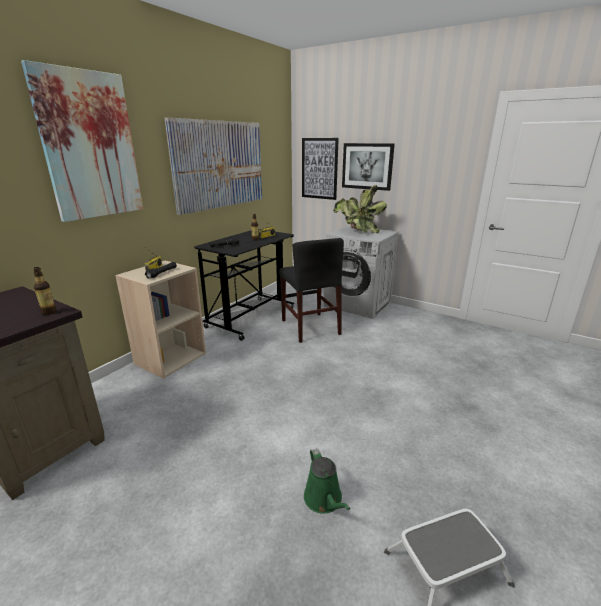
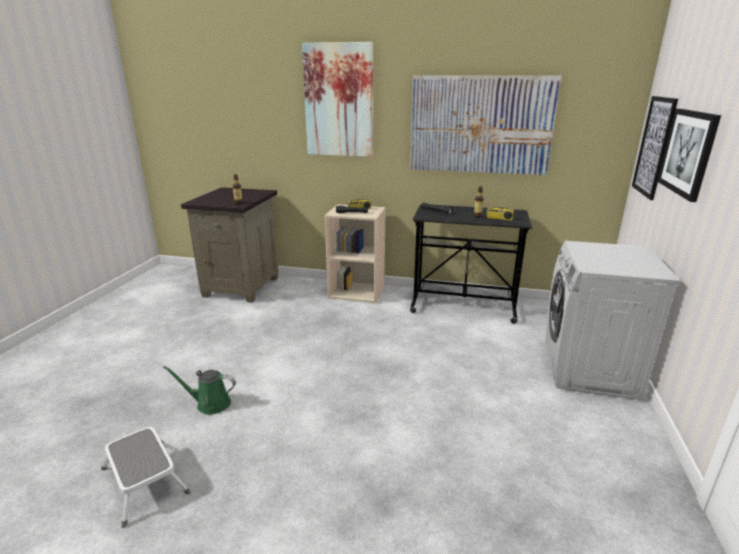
camera: 70 degrees right, 0 degrees up
black chair [279,238,344,343] -> none
green watering can [304,448,350,514] -> green watering can turned 45 degrees clockwise [163,366,236,415]
potted plant [333,185,387,233] -> none

